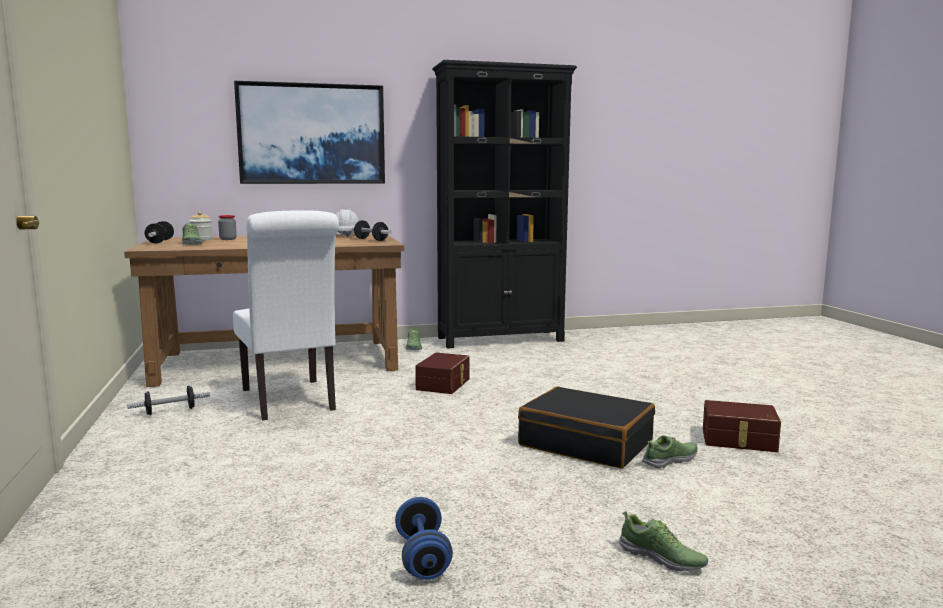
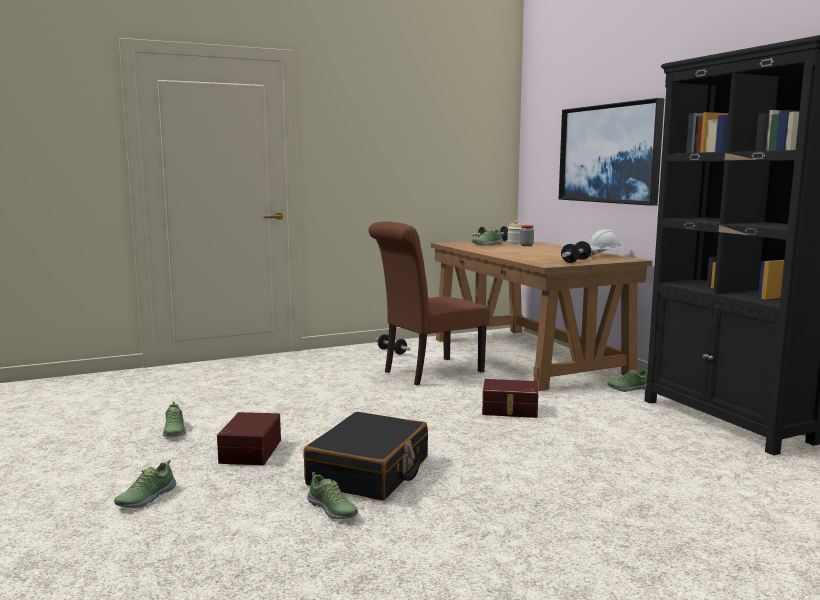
camera: 80 degrees right, 0 degrees up
white chair [233,210,339,421] -> brown chair [368,222,490,386]
blue dumbbell [395,497,453,580] -> shoe [163,402,186,437]
brown storage box [703,400,781,452] -> brown storage box moved to [217,412,281,465]

